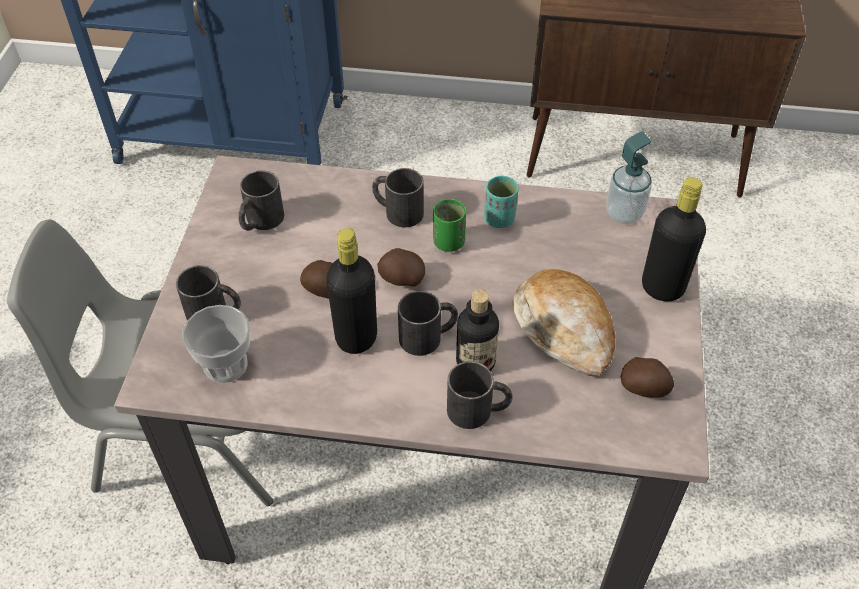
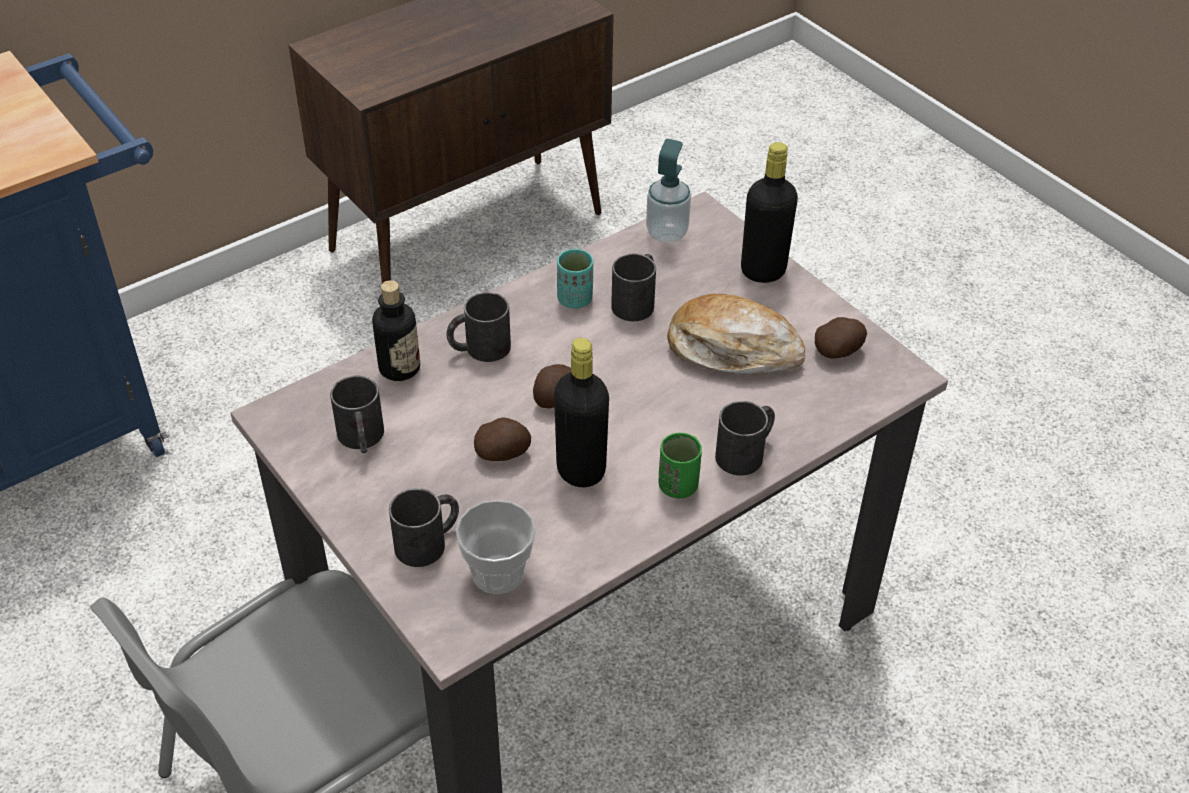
camera: 45 degrees left, 5 degrees down
black mug [398,291,458,356] -> black mug moved to [611,253,656,321]
green cup [433,199,466,252] -> green cup moved to [658,433,702,499]
bottle [456,290,499,371] -> bottle moved to [372,280,420,381]

